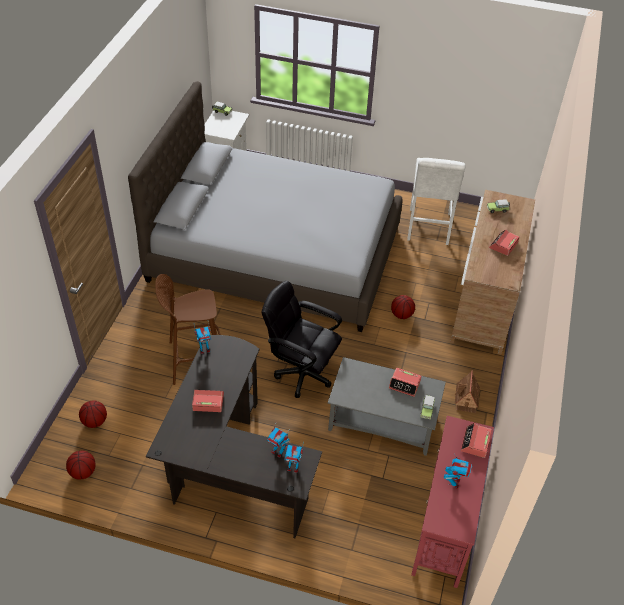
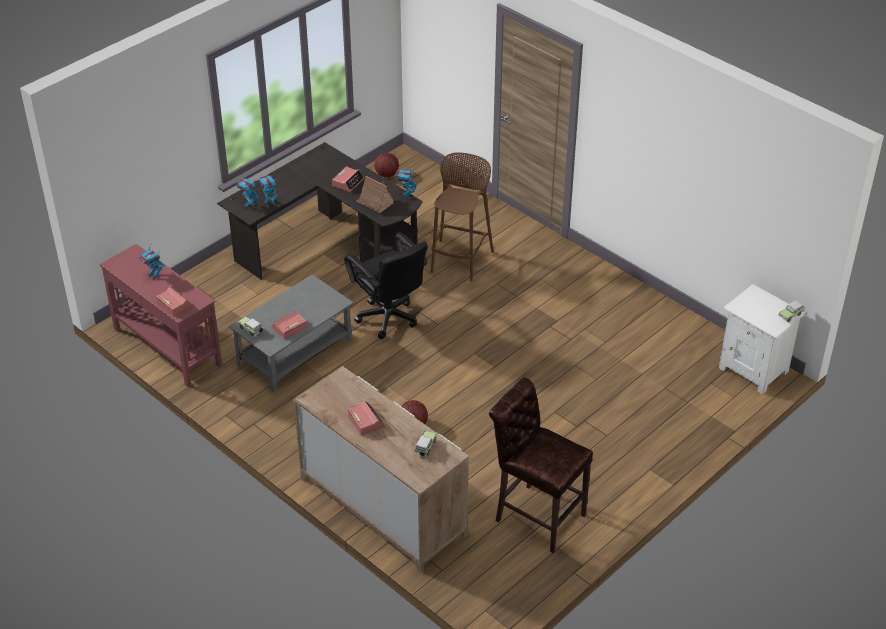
camera: 120 degrees right, 5 degrees down
basketball [79,400,107,428] -> none
grey bed [128,81,403,332] -> none
black office chair [261,281,342,398] -> black office chair turned 90 degrees clockwise [344,232,428,339]
white stool [407,158,466,245] -> brown stool [489,377,593,553]
toy house [454,371,480,413] -> toy house moved to [356,176,395,214]

